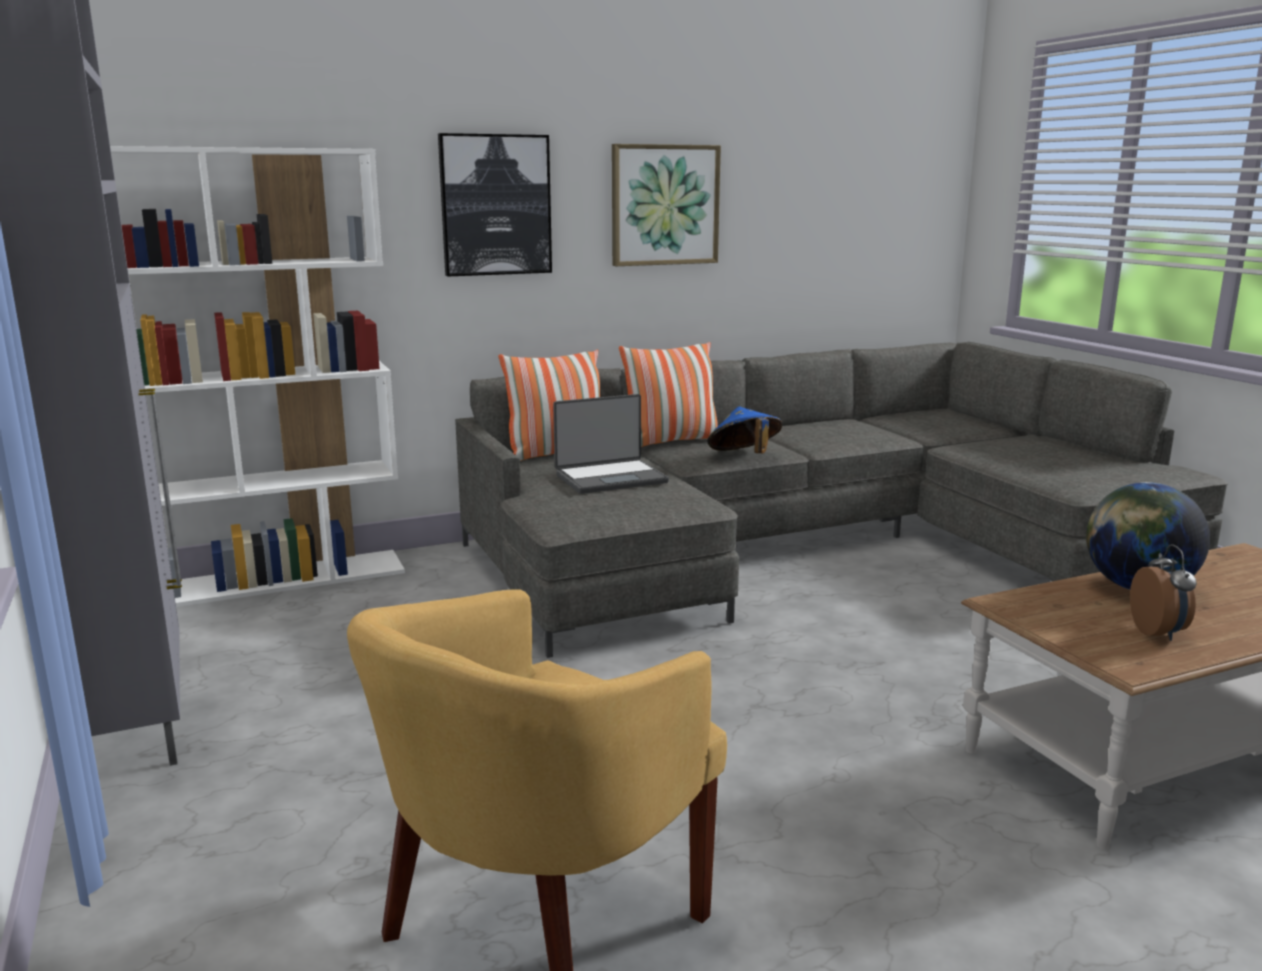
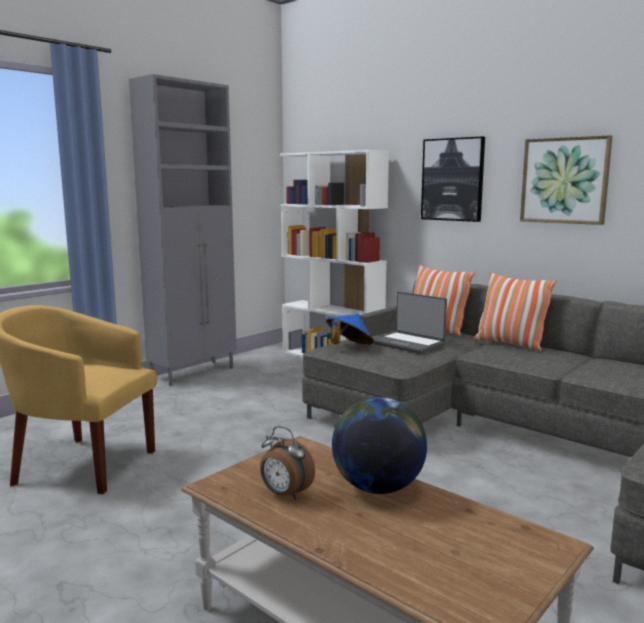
camera: 65 degrees right, 5 degrees down
blue hat [707,407,782,453] -> blue hat moved to [326,314,374,345]
alarm clock [1130,544,1197,641] -> alarm clock turned 60 degrees clockwise [260,426,315,500]

